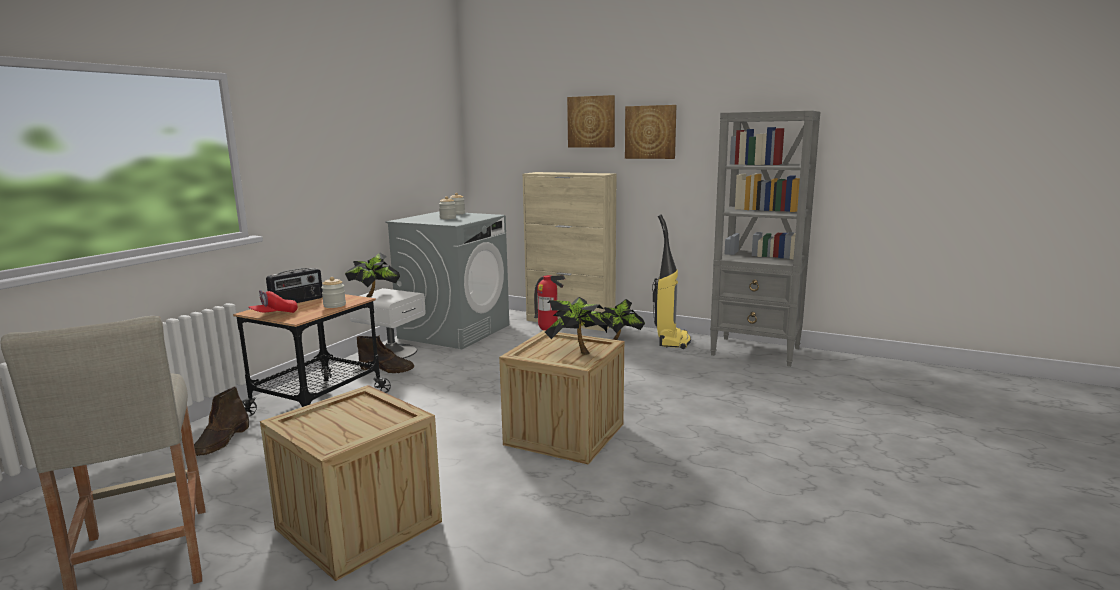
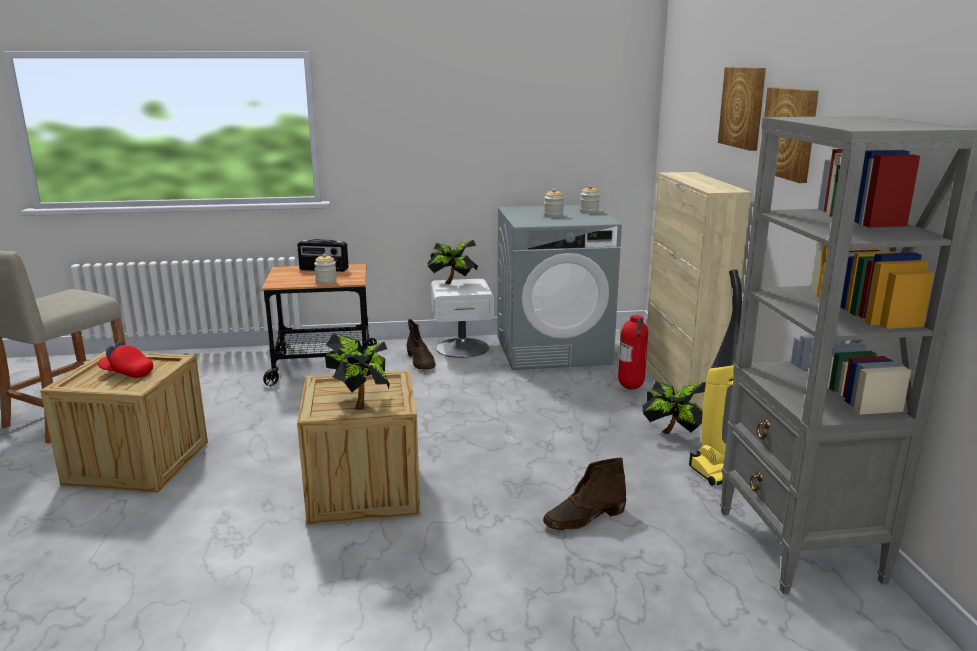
camera: 55 degrees right, 5 degrees up
brown boot [194,386,249,456] -> brown boot moved to [543,458,626,530]
red cap [248,290,298,313] -> red cap moved to [98,341,153,378]

